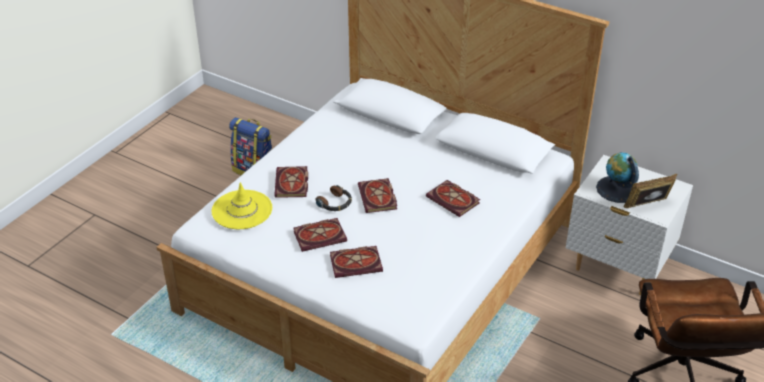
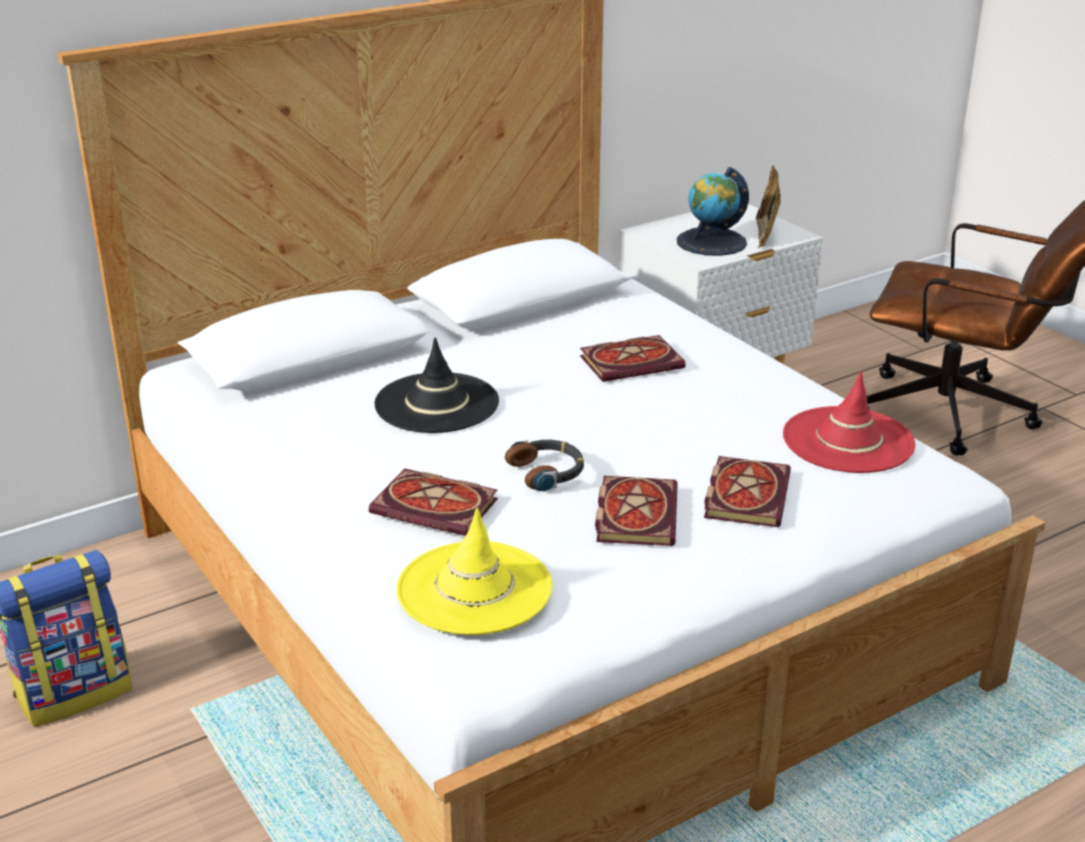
camera: 65 degrees left, 10 degrees down
book [358,178,397,213] -> none
none -> black hat [375,337,499,433]
none -> red hat [783,372,915,473]

